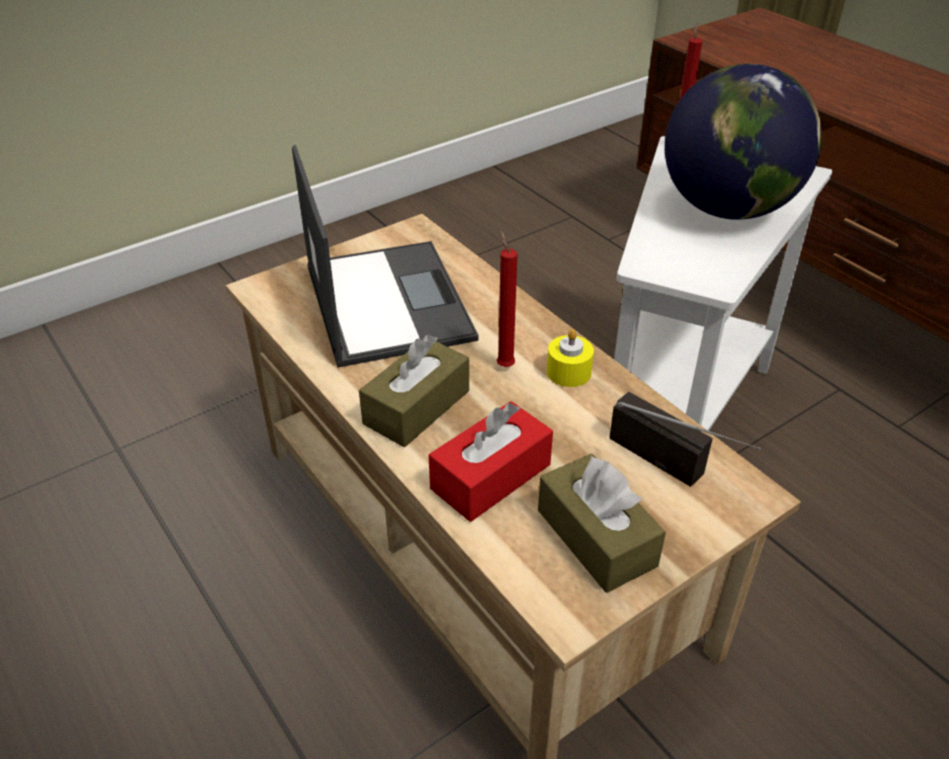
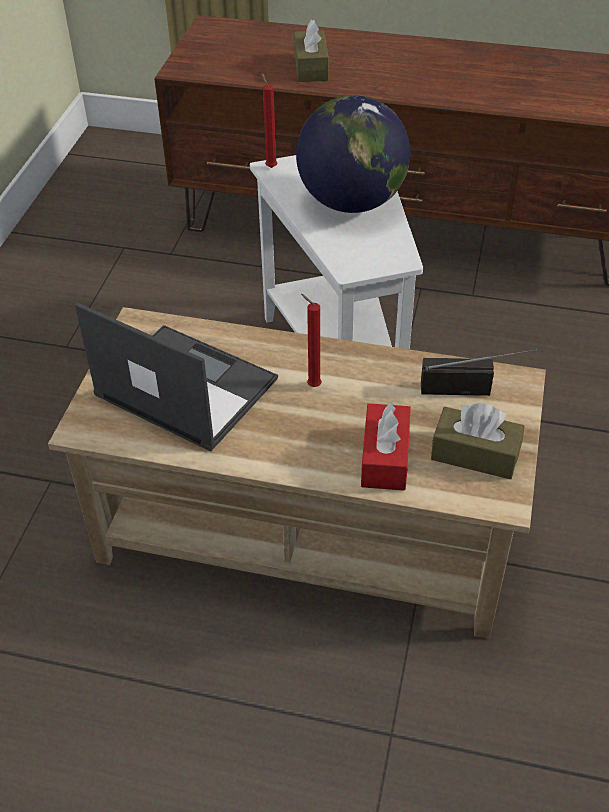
camera: 40 degrees left, 5 degrees up
brown tissue box [359,334,469,447] -> brown tissue box moved to [294,20,329,82]
yellow candle [547,329,594,387] -> none

